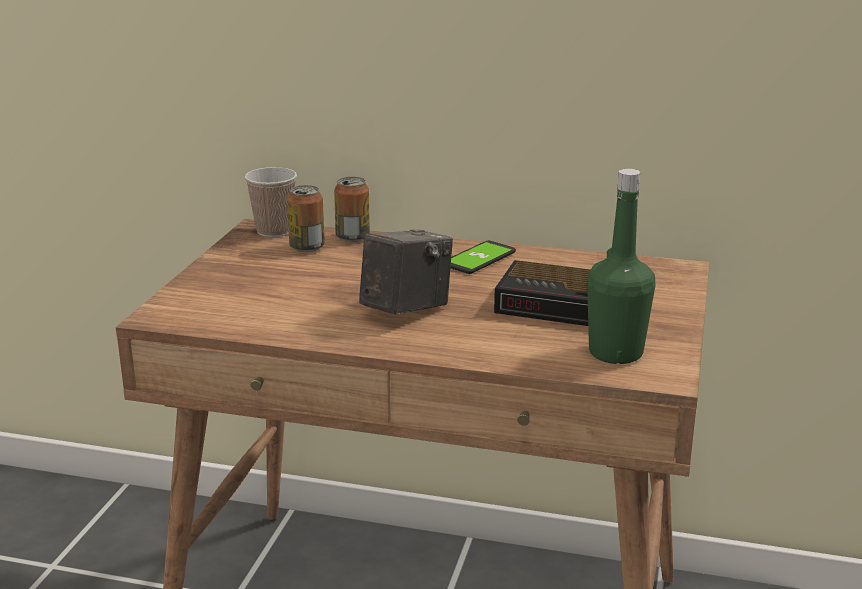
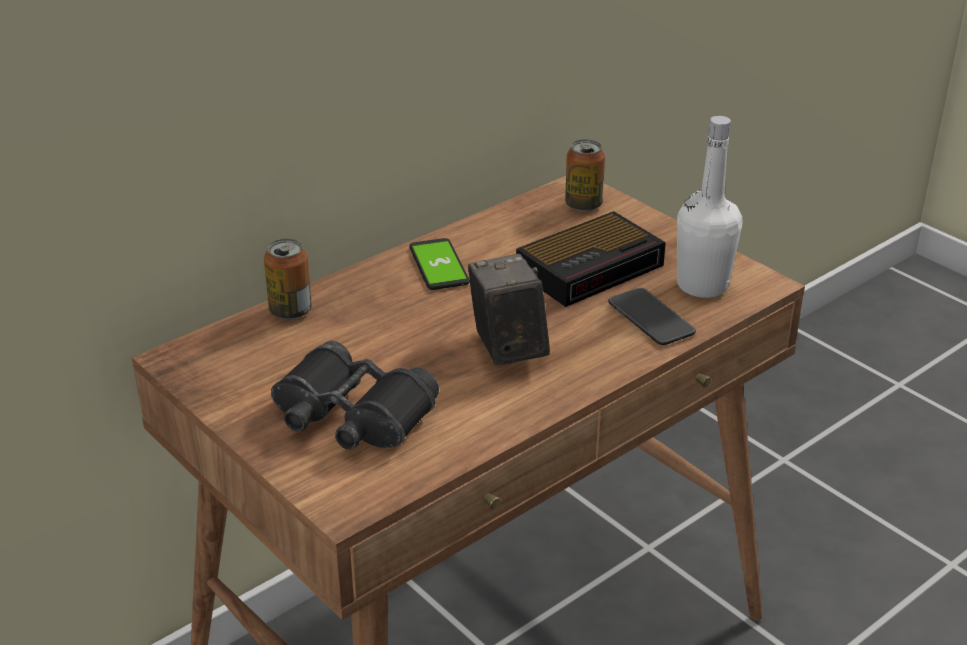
camera: 55 degrees left, 10 degrees up
cup [245,167,297,237] -> none
can [287,185,325,252] -> can moved to [565,139,605,212]
green bottle [587,169,655,364] -> white bottle [677,116,743,298]
none -> black binoculars [271,341,439,450]
none -> phone [608,288,696,345]

